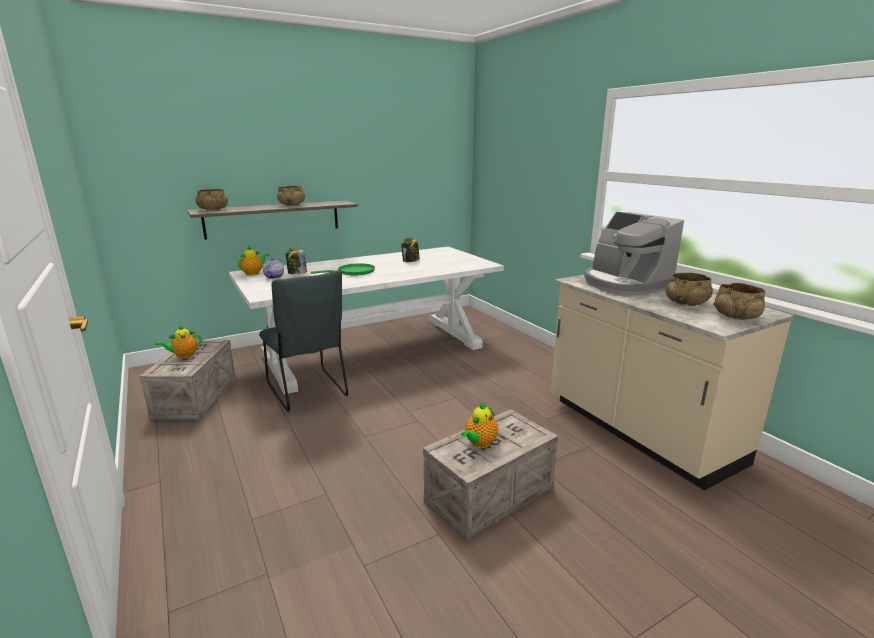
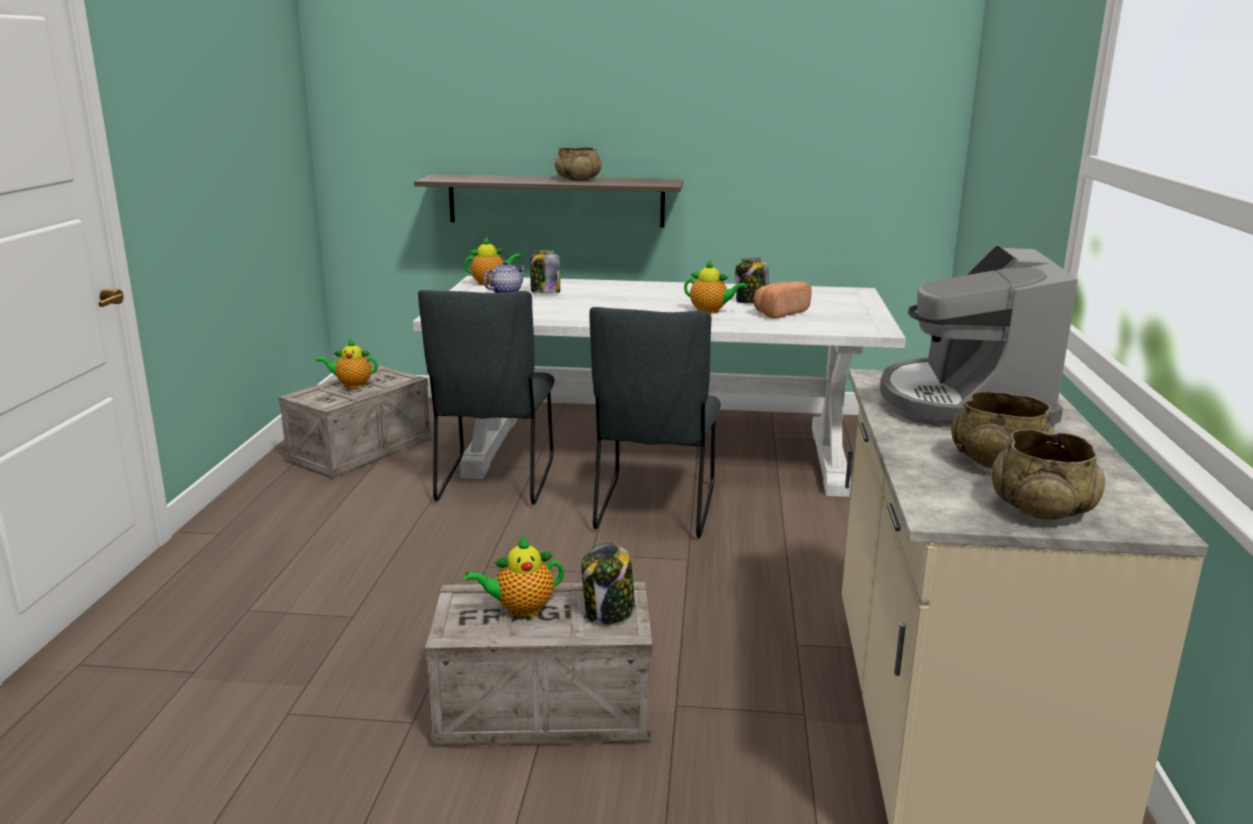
camera: 35 degrees right, 0 degrees up
beige bowl [195,189,228,211] -> none
green frying pan [311,263,375,276] -> none
none -> jar [581,543,635,625]
none -> grey chair [589,307,721,538]
none -> teapot [684,260,747,314]
none -> bread [754,281,812,318]

